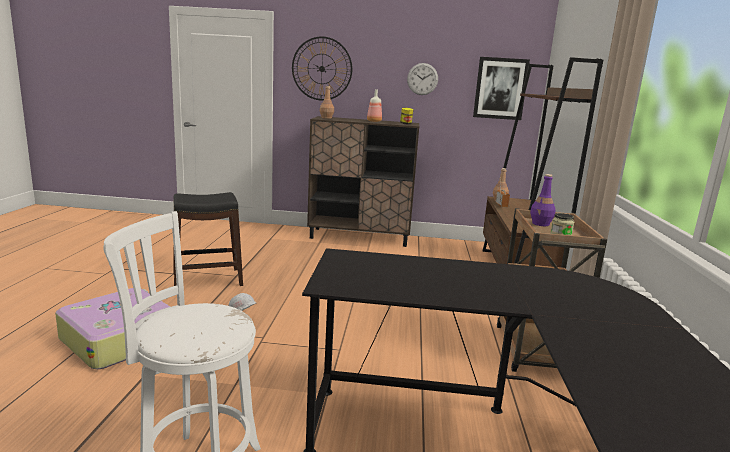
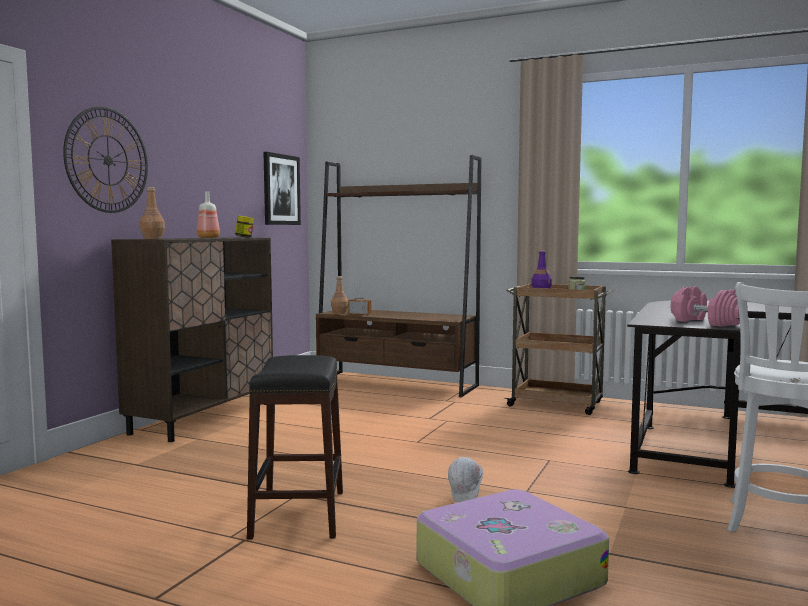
camera: 70 degrees left, 10 degrees down
wall clock [407,63,438,95] -> none
none -> pink dumbbell [671,286,748,327]

